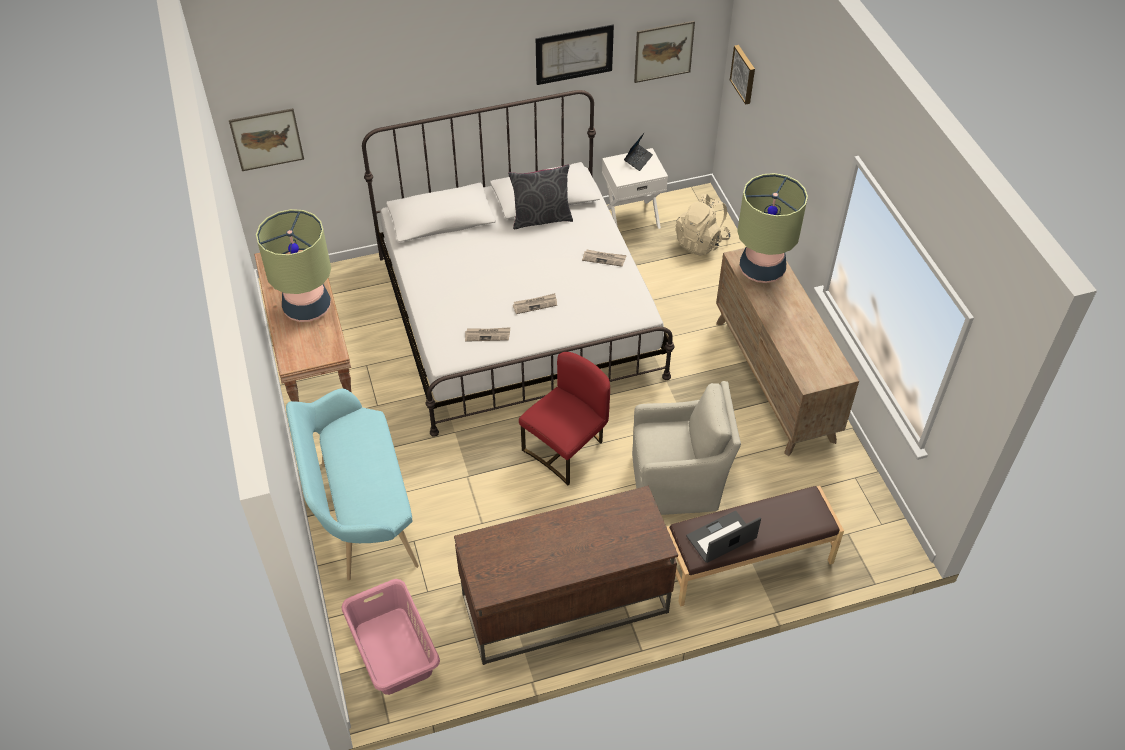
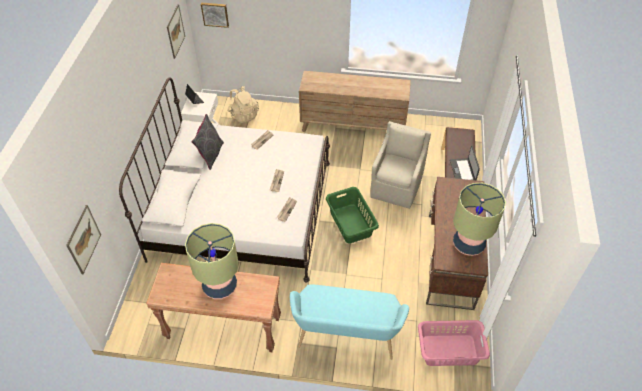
camera: 65 degrees left, 0 degrees up
red chair [519,352,610,485] -> green laundry basket [326,187,379,244]
picture [536,25,614,85] -> none
table lamp [737,173,808,283] -> table lamp moved to [453,183,506,256]

